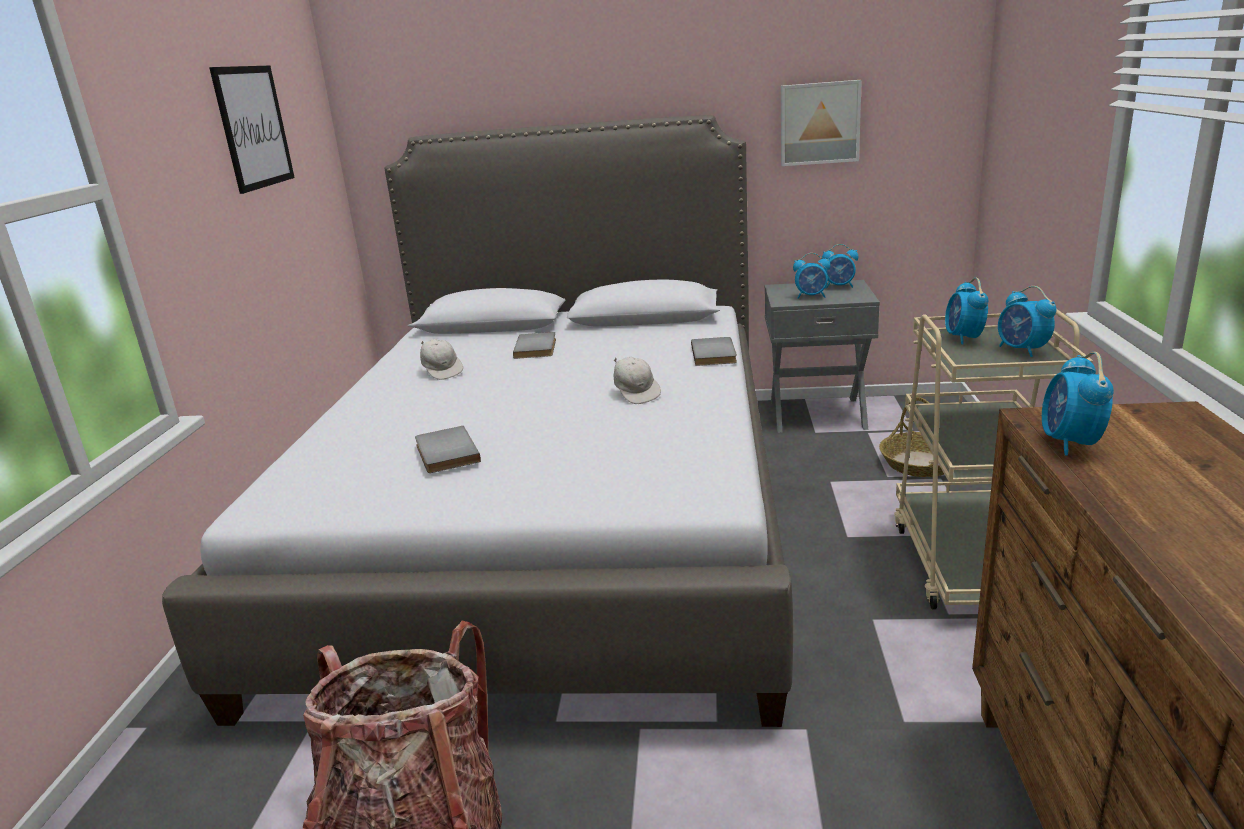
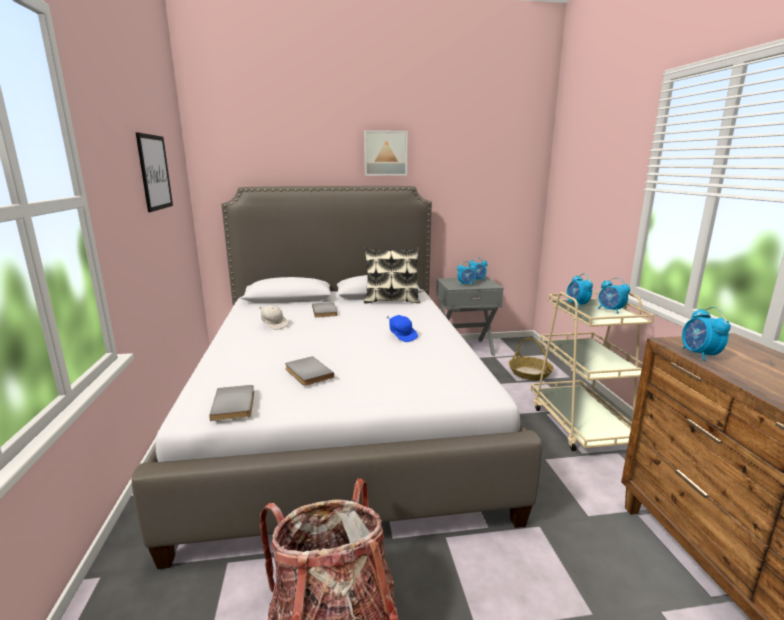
camera: 15 degrees left, 5 degrees down
white cap [614,357,661,404] -> blue cap [387,315,418,342]
grey book [691,337,737,366] -> grey book moved to [209,385,254,421]
picture [781,80,862,166] -> picture moved to [364,130,408,176]
none -> pillow [364,247,420,303]

